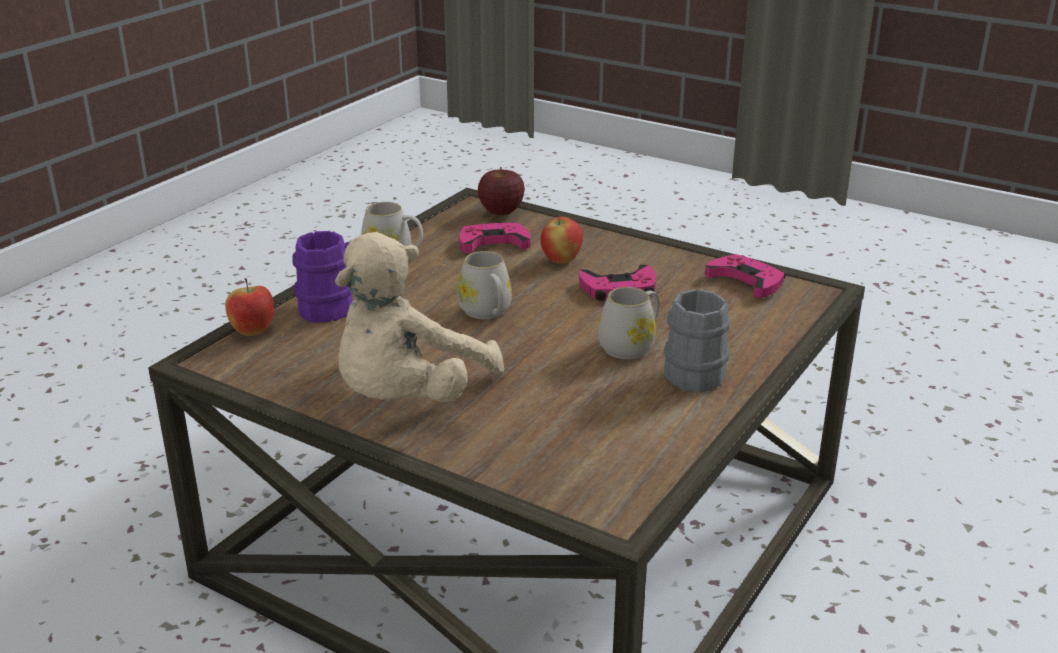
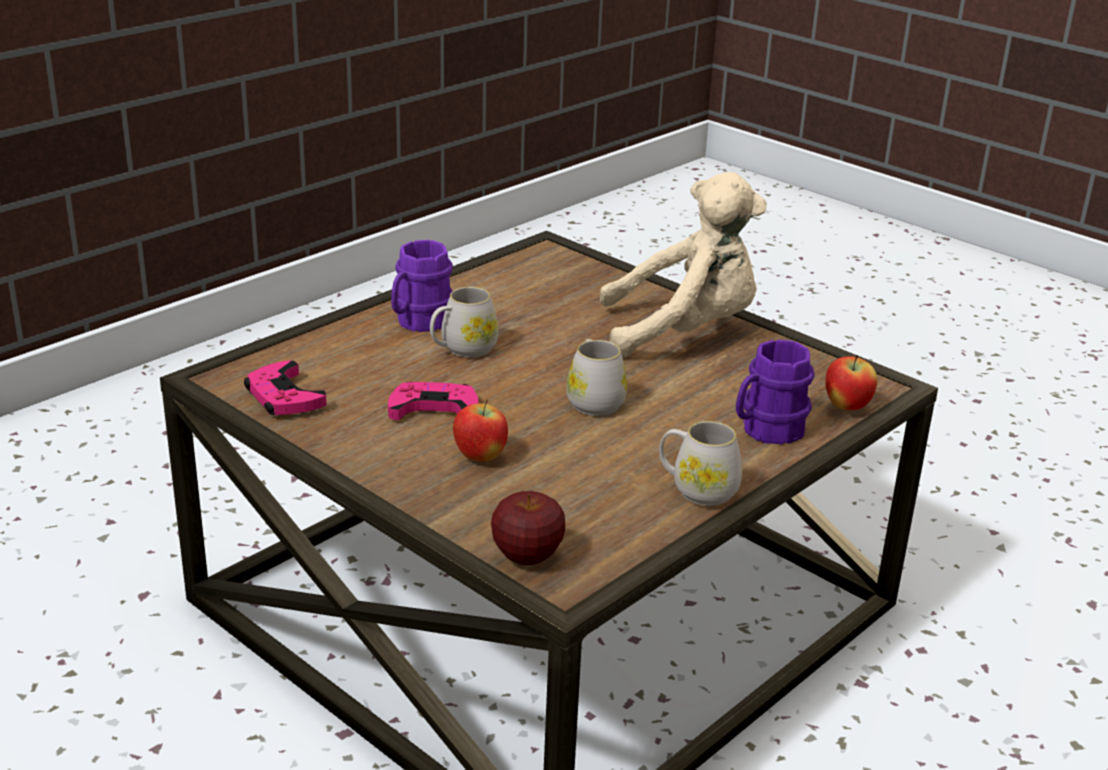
camera: 170 degrees left, 0 degrees up
beige plush toy [335,232,504,402] -> beige plush toy turned 45 degrees clockwise [600,172,766,358]
pink game controller [459,222,531,253] -> none
grey mug [664,289,731,393] -> purple mug [391,240,453,332]

